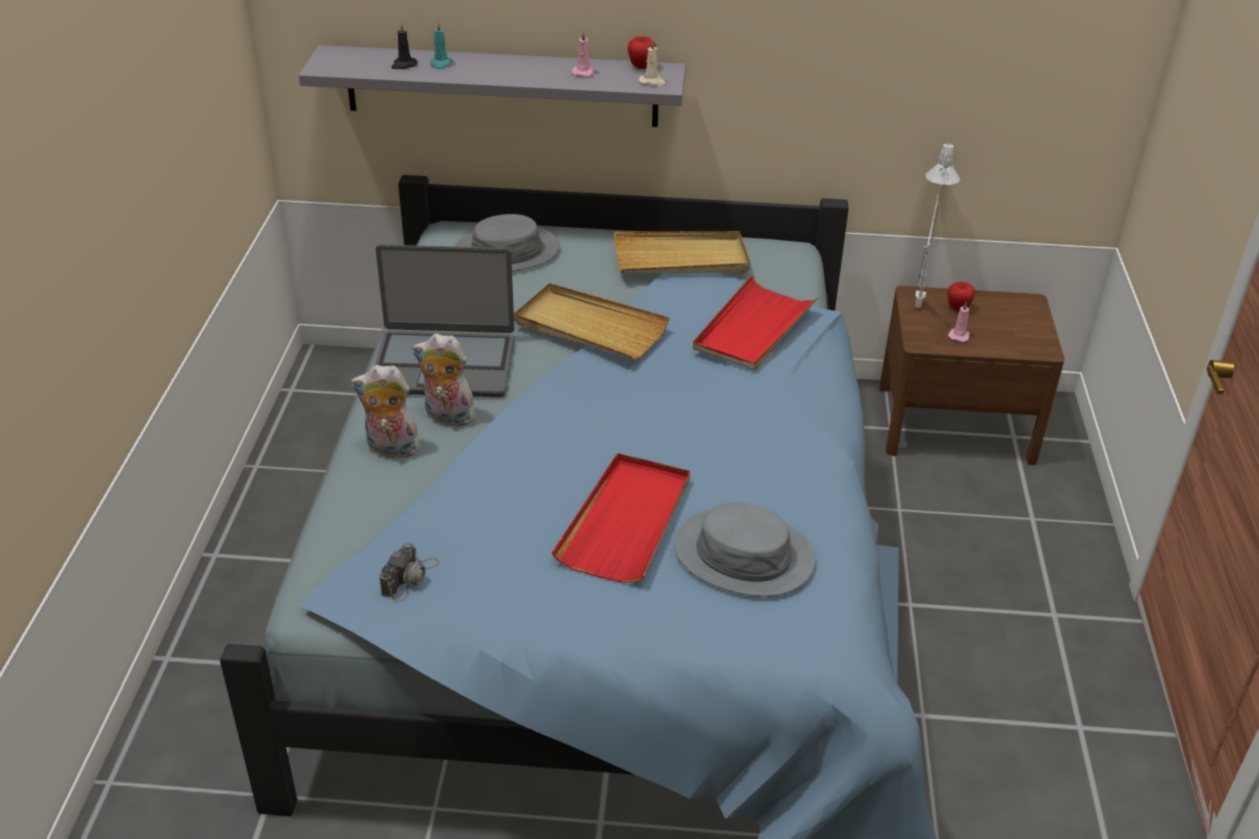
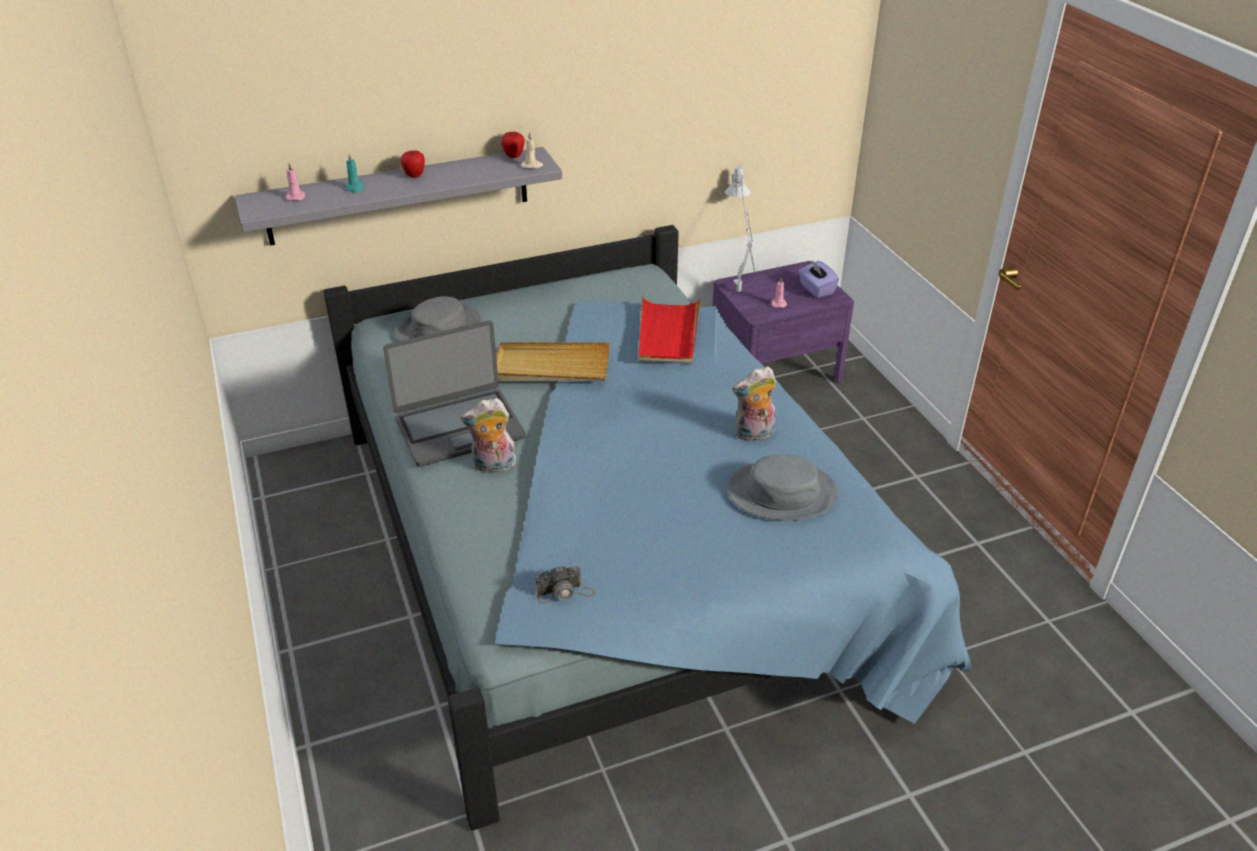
camera: 25 degrees left, 0 degrees up
plush toy [351,365,423,458] -> plush toy moved to [732,366,776,441]
camera [379,543,440,602] -> camera turned 75 degrees clockwise [536,565,595,604]
black candle [391,23,417,69] -> none
red tray [552,453,690,583] -> none
pink candle [571,30,595,77] -> pink candle moved to [286,163,305,201]
beige tray [614,231,750,273] -> none
brown nightstand [879,286,1065,465] -> purple nightstand [712,261,854,383]
apple [947,282,975,311] -> apple moved to [401,150,425,178]
none -> purple tissue box [798,260,839,298]

